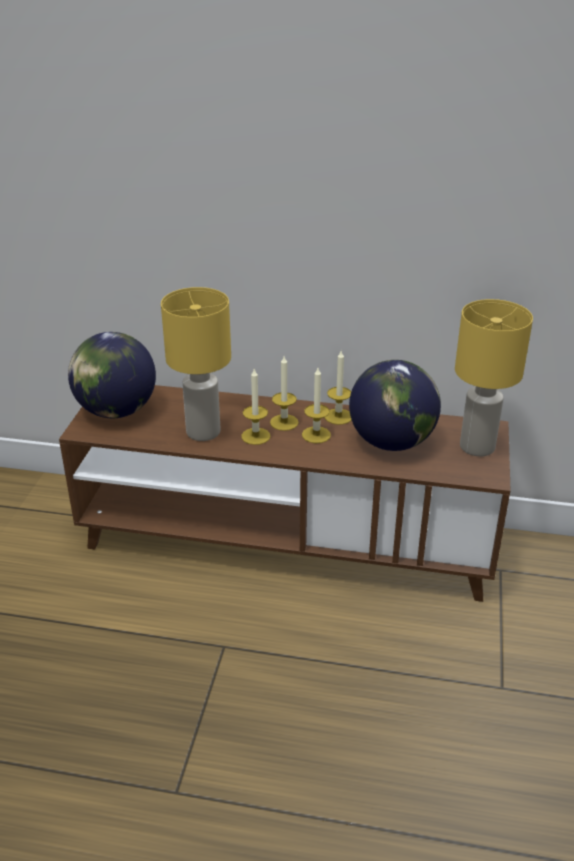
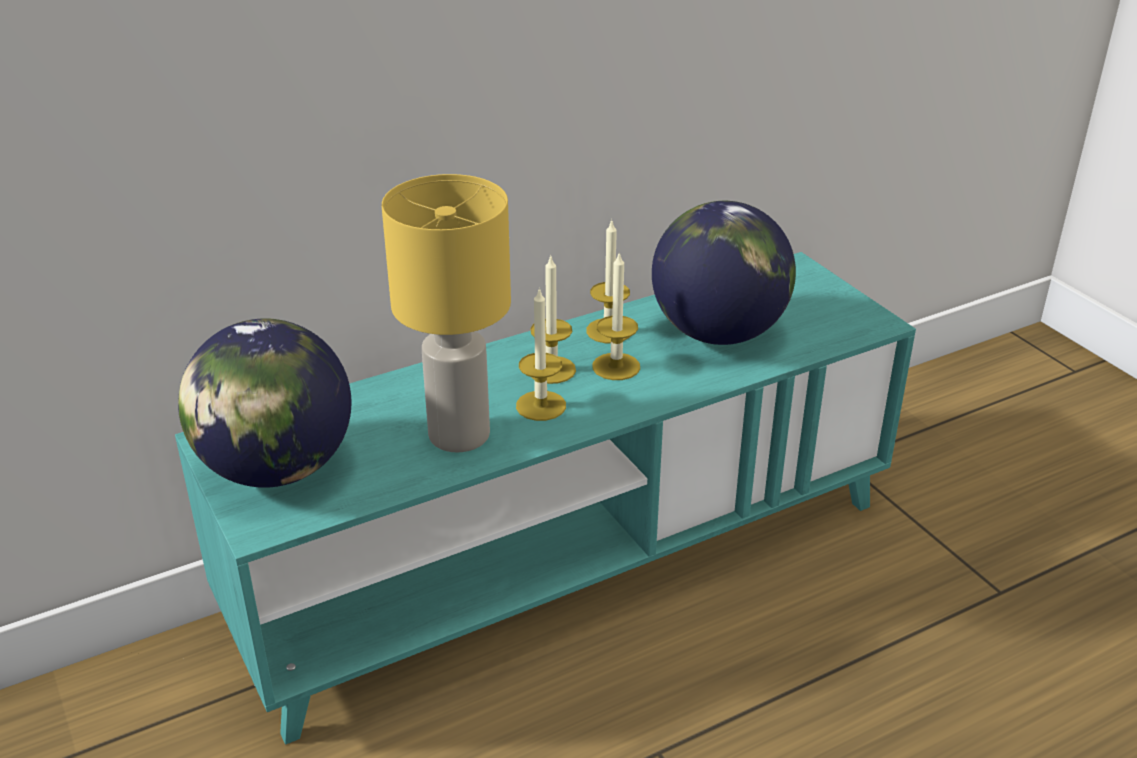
camera: 40 degrees left, 0 degrees up
brown tv stand [59,385,511,602] -> turquoise tv stand [175,252,916,745]
yellow table lamp [455,299,533,456] -> none

